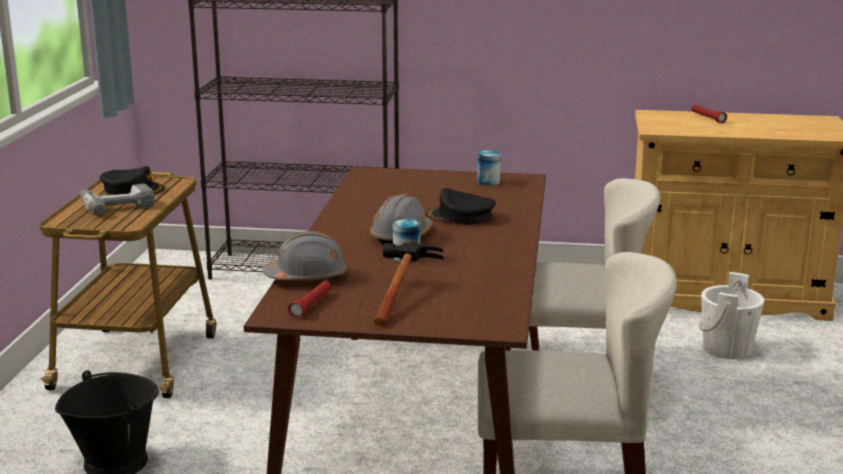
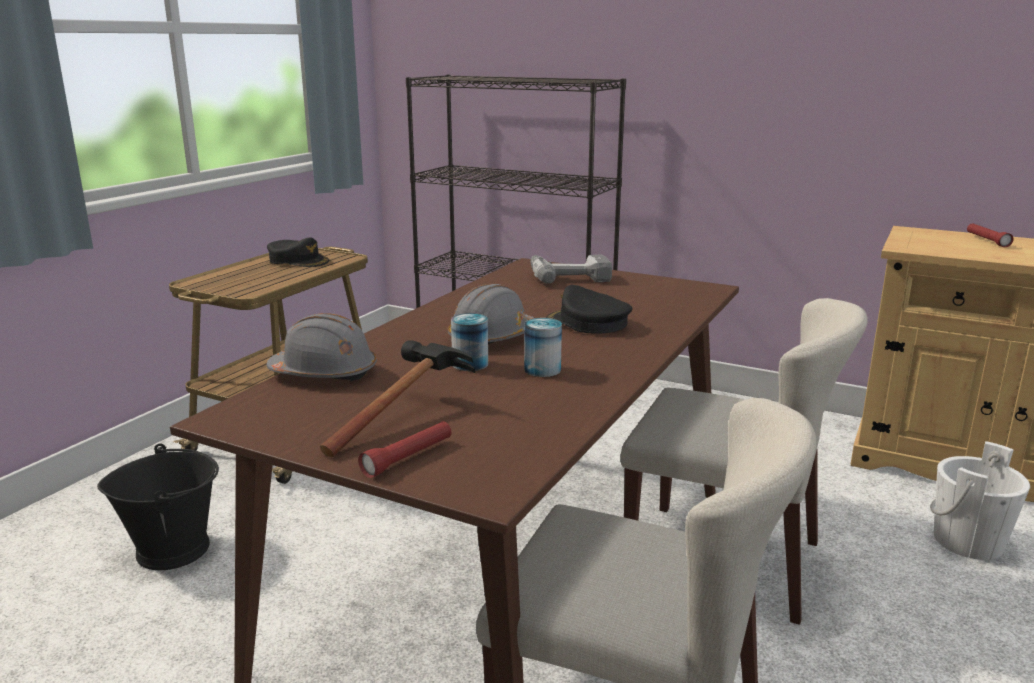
camera: 20 degrees right, 0 degrees up
power drill [80,183,155,215] -> power drill moved to [530,255,612,284]
red flashlight [288,281,331,319] -> red flashlight moved to [358,421,451,478]
can [477,150,501,186] -> can moved to [524,318,562,377]

